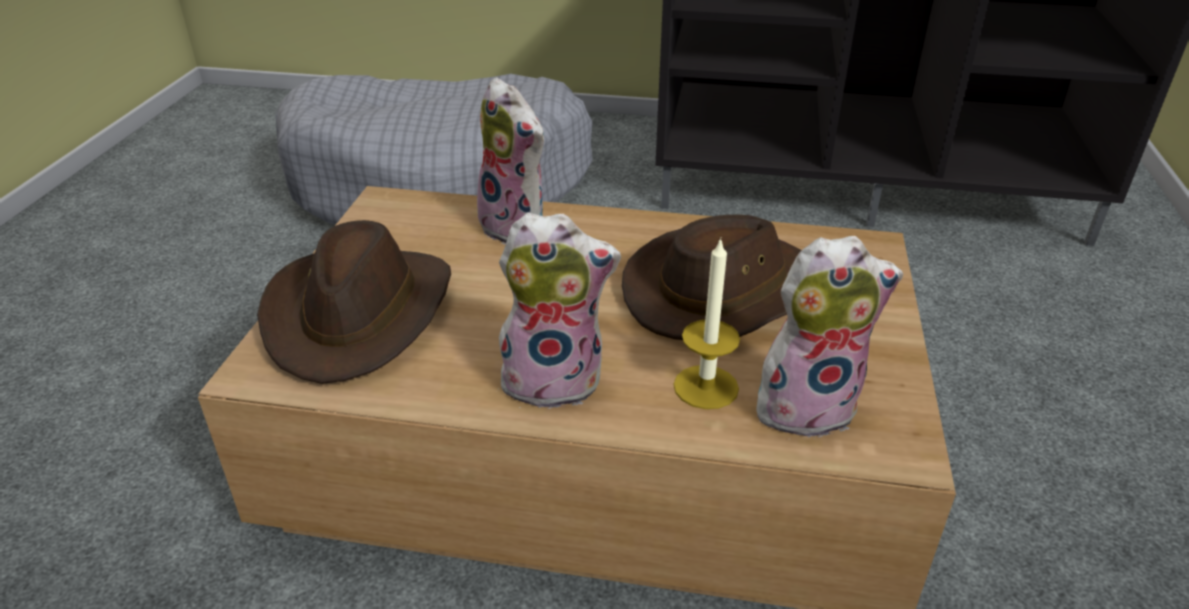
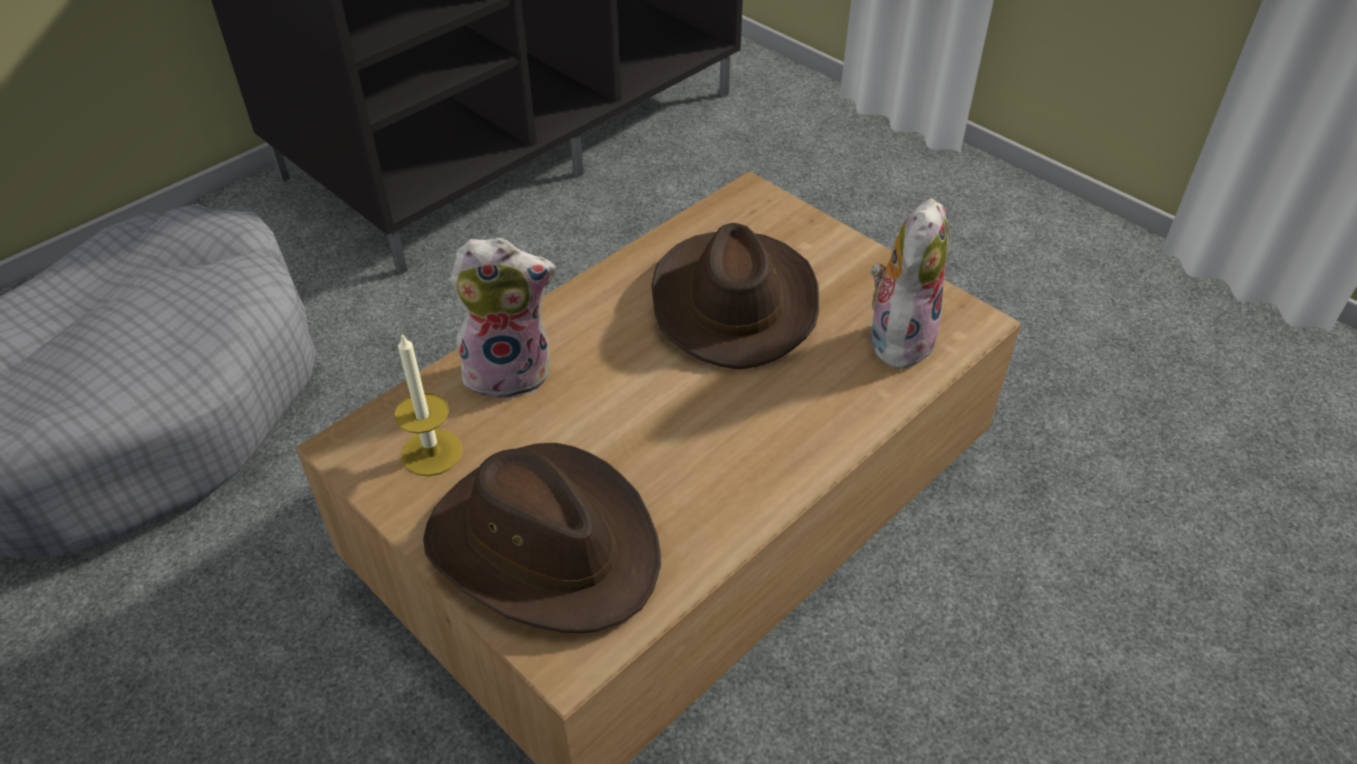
camera: 55 degrees left, 10 degrees up
plush toy [498,213,621,409] -> none
candle [673,238,740,409] -> candle moved to [395,333,463,476]

